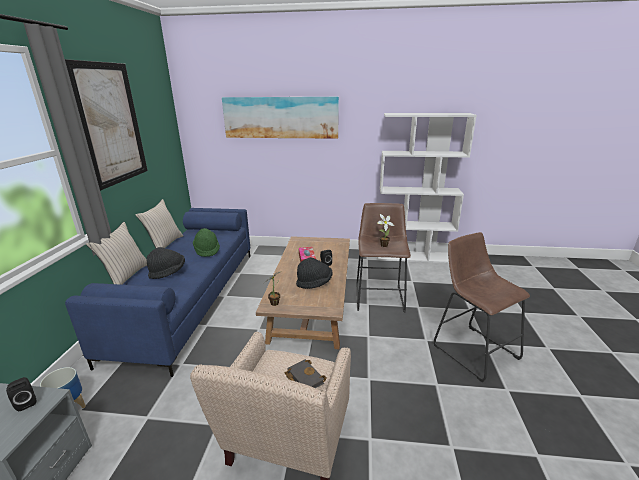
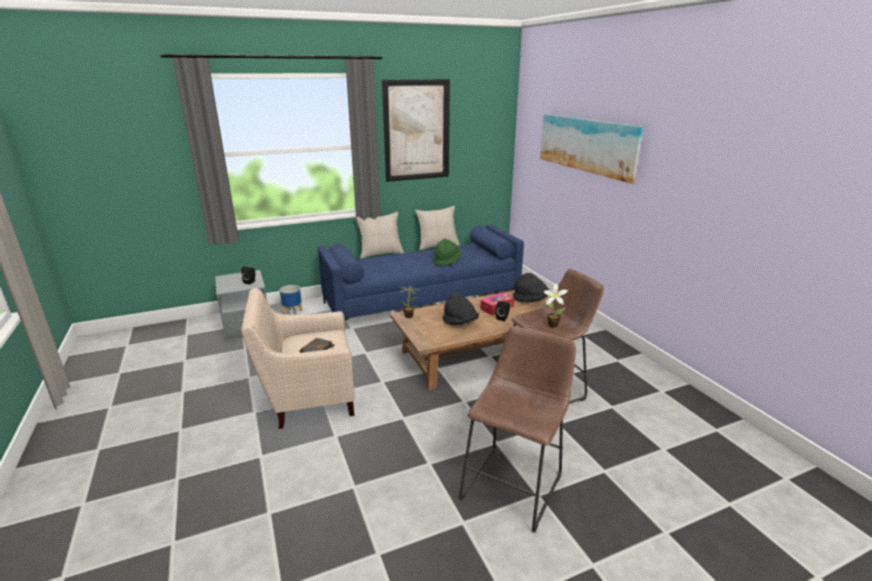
camera: 60 degrees right, 0 degrees up
black hat [146,247,185,279] -> black hat moved to [513,273,549,302]
white bookcase [376,113,477,263] -> none

